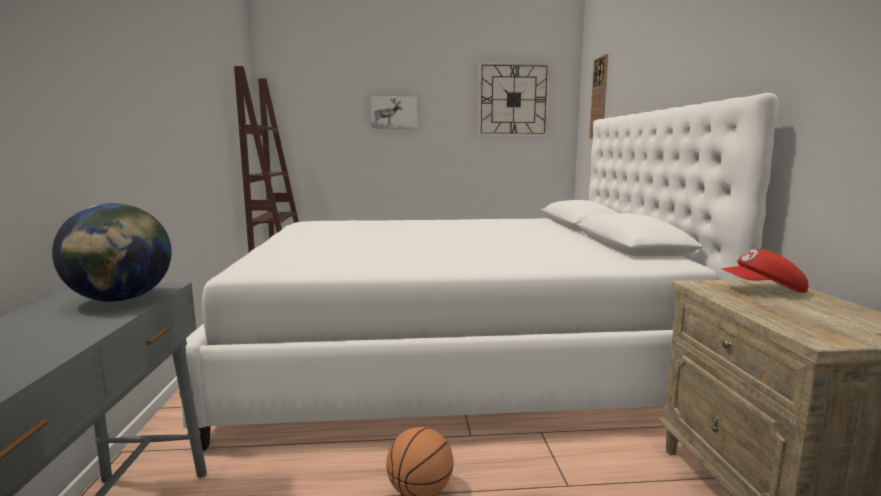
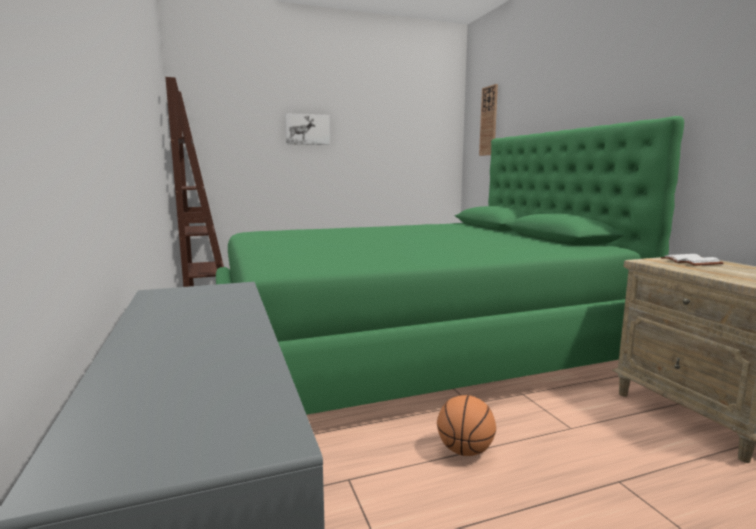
camera: 15 degrees left, 0 degrees up
globe [52,203,172,302] -> none
white bed [180,93,779,451] -> green bed [216,116,684,415]
wall clock [478,62,551,136] -> none
red cap [722,249,808,293] -> white book [661,254,723,266]

